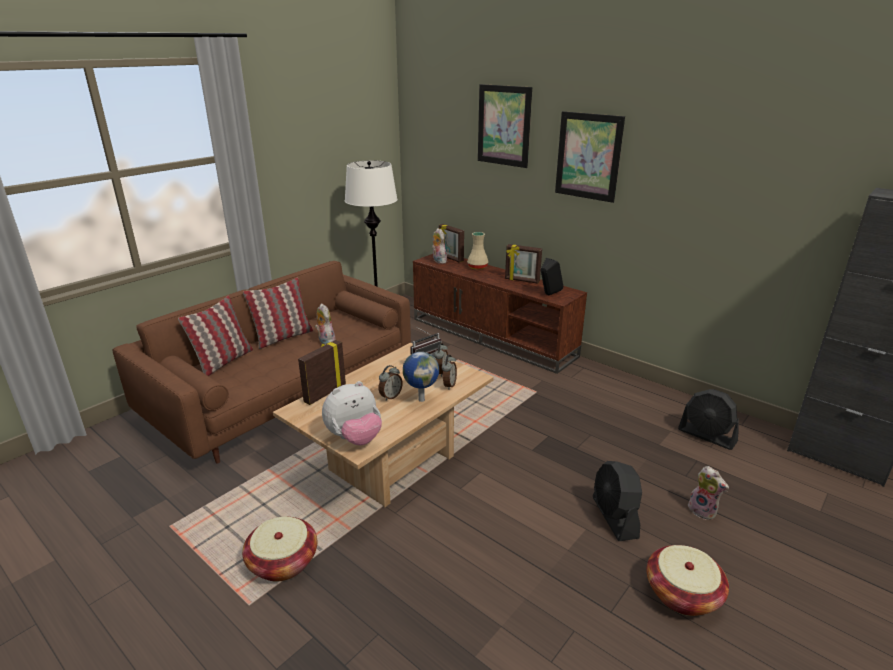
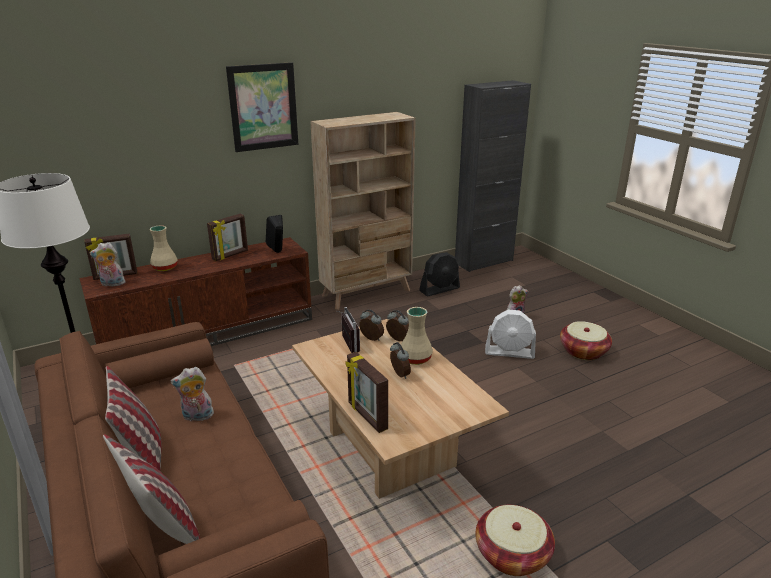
camera: 70 degrees left, 0 degrees up
plush toy [322,381,382,445] -> none
globe [403,352,439,402] -> beige vase [401,307,433,365]
picture [478,84,532,168] -> none
black fan [593,461,642,541] -> white fan [485,309,536,359]
none -> beige bookcase [310,112,416,310]

